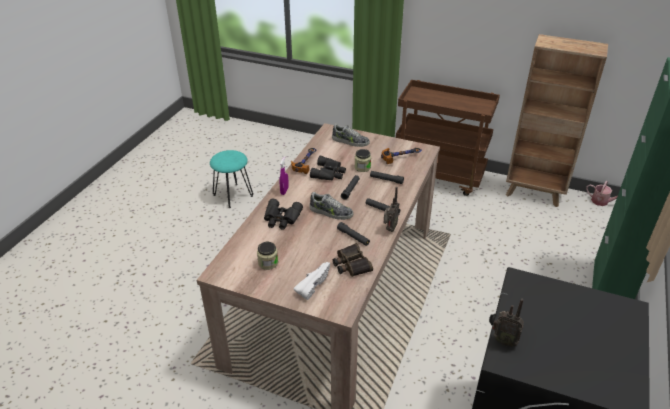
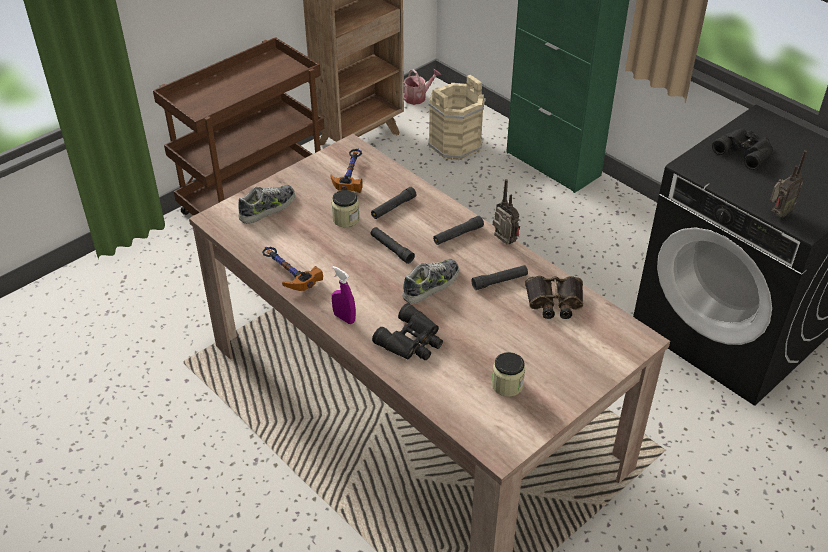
camera: 65 degrees left, 5 degrees up
turquoise stool [210,150,253,208] -> none
white shoe [293,262,330,300] -> none
black binoculars [310,156,346,180] -> black binoculars moved to [712,128,773,170]
none -> beige bucket [428,75,486,160]

